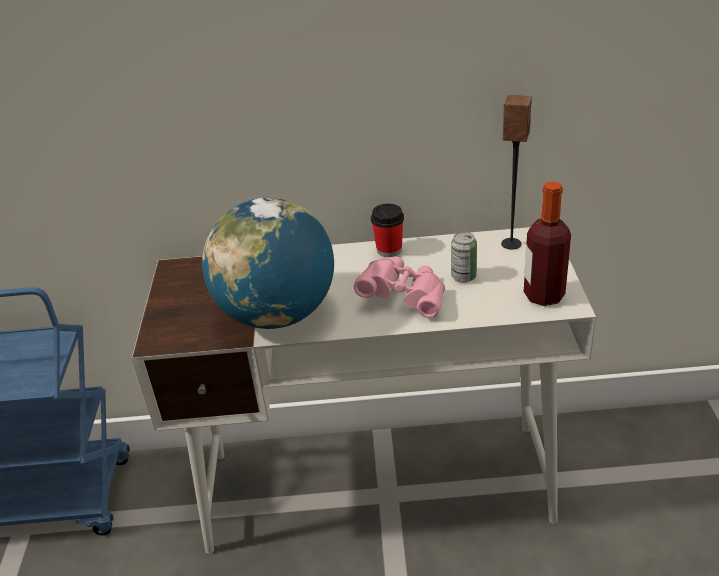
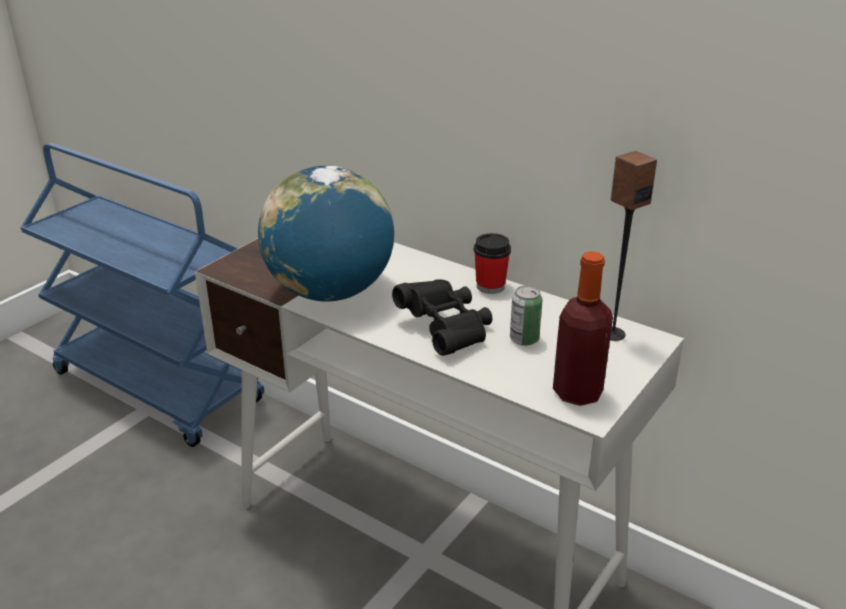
camera: 35 degrees right, 5 degrees down
pink binoculars [354,257,445,318] -> black binoculars [392,279,492,356]

